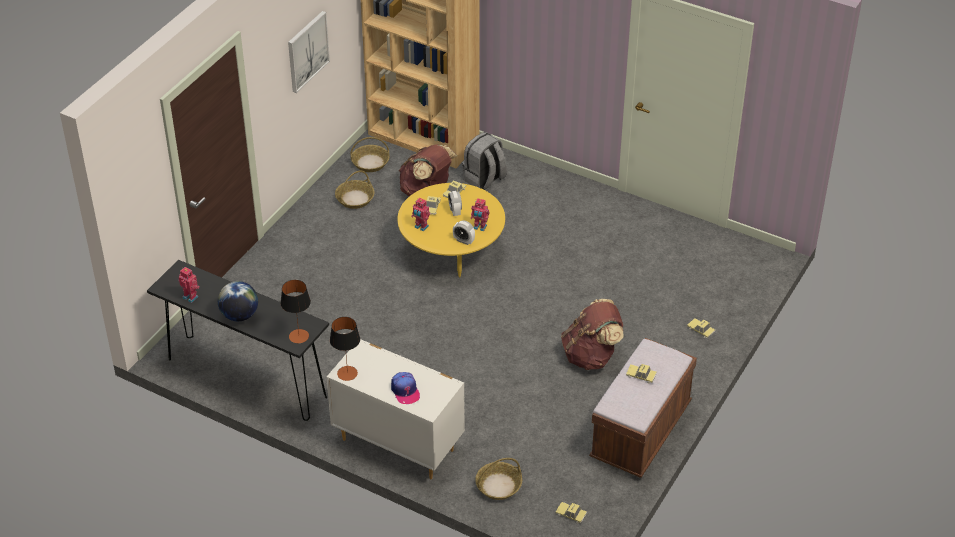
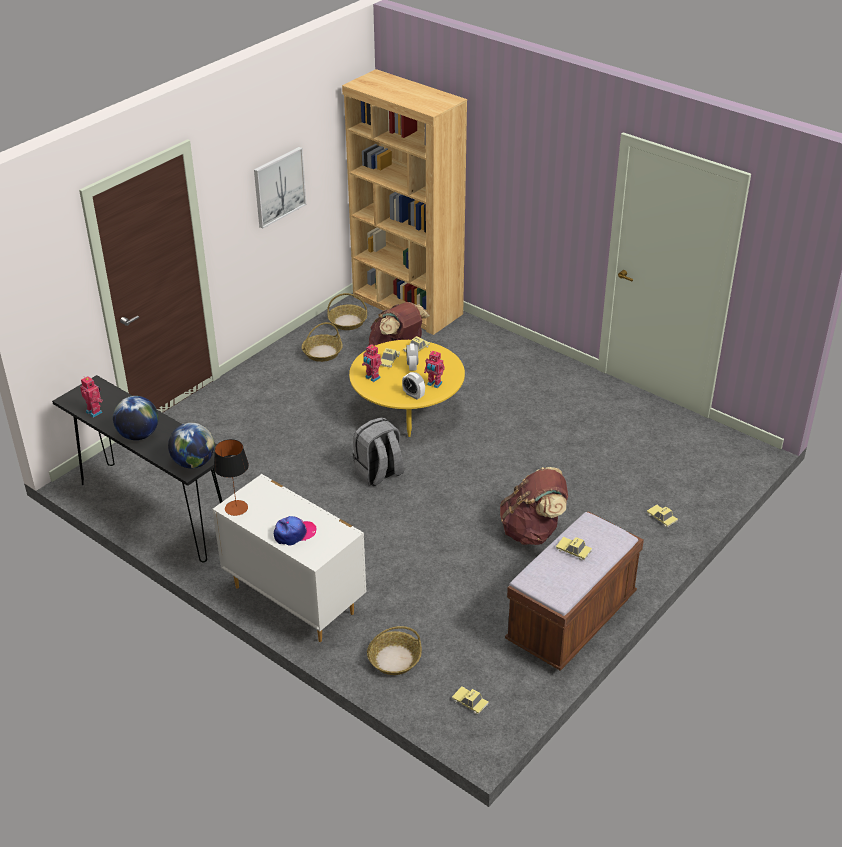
camera: 10 degrees right, 5 degrees down
table lamp [280,280,311,343] -> globe [168,423,215,468]
cap [391,372,420,404] -> cap turned 105 degrees counterclockwise [274,516,317,546]
grey backpack [462,132,507,190] -> grey backpack moved to [352,417,404,486]

